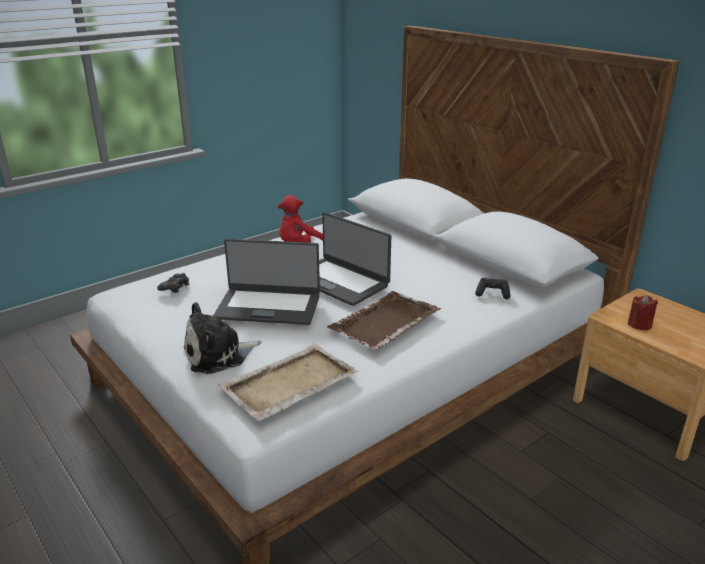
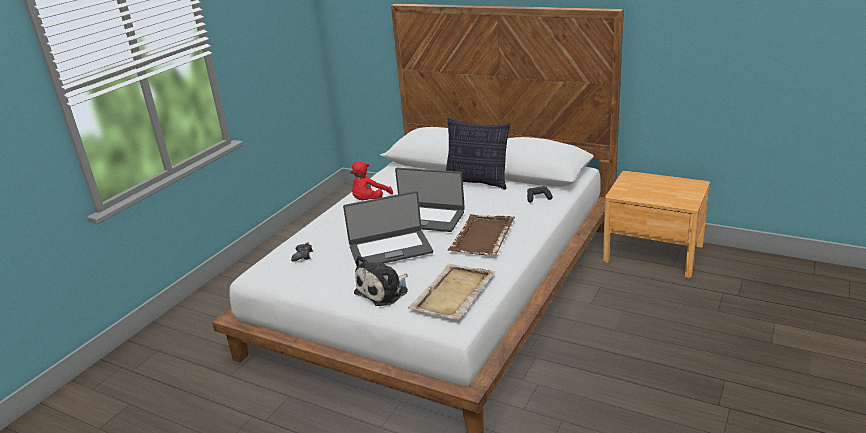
camera: 20 degrees left, 0 degrees up
red candle [628,295,658,331] -> none
none -> pillow [446,118,510,190]

